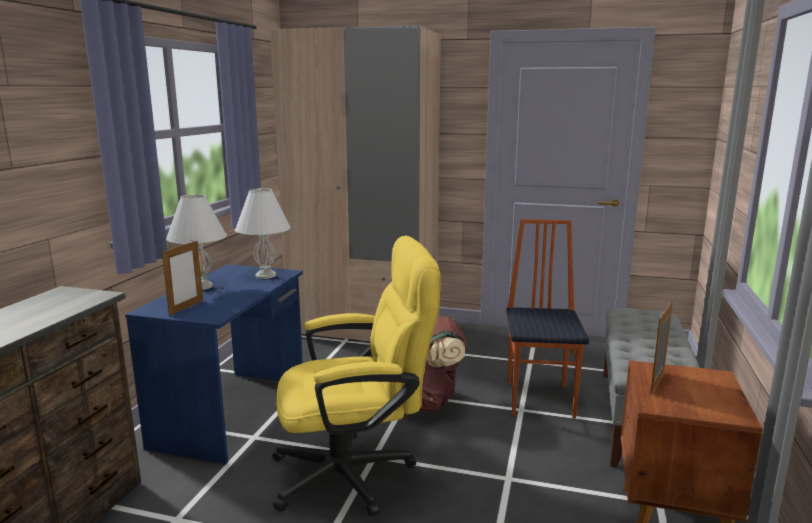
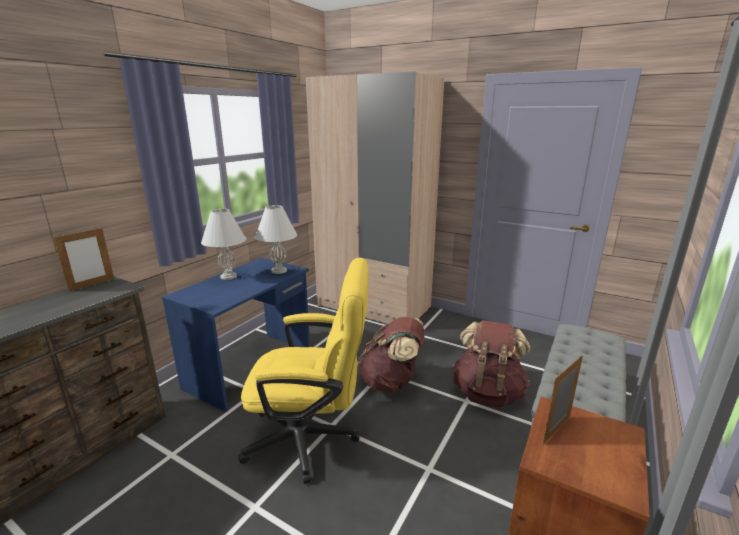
camera: 15 degrees right, 5 degrees up
picture frame [162,240,203,316] -> picture frame moved to [53,228,114,291]
chair [506,219,589,419] -> brown backpack [452,320,530,408]

